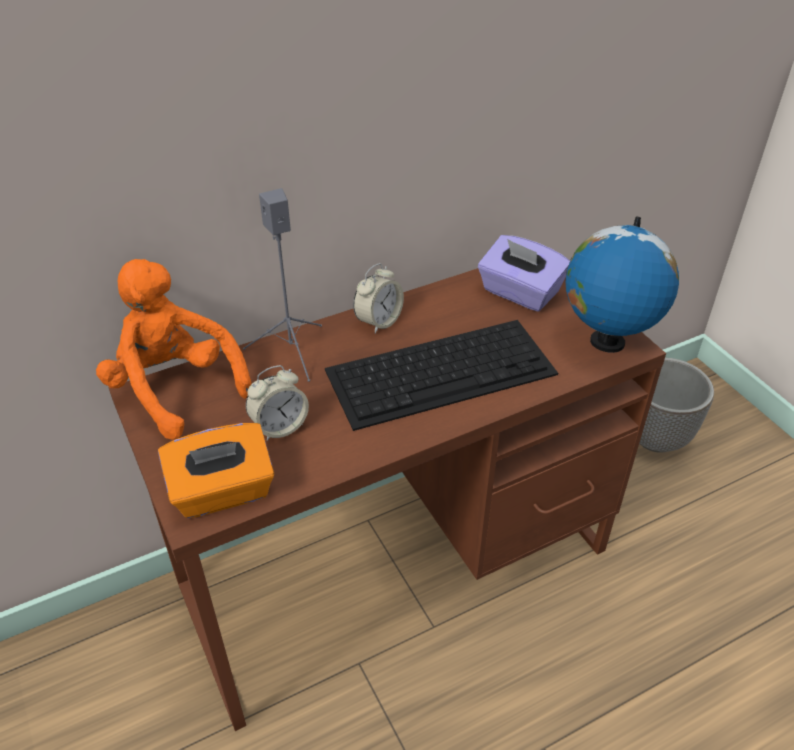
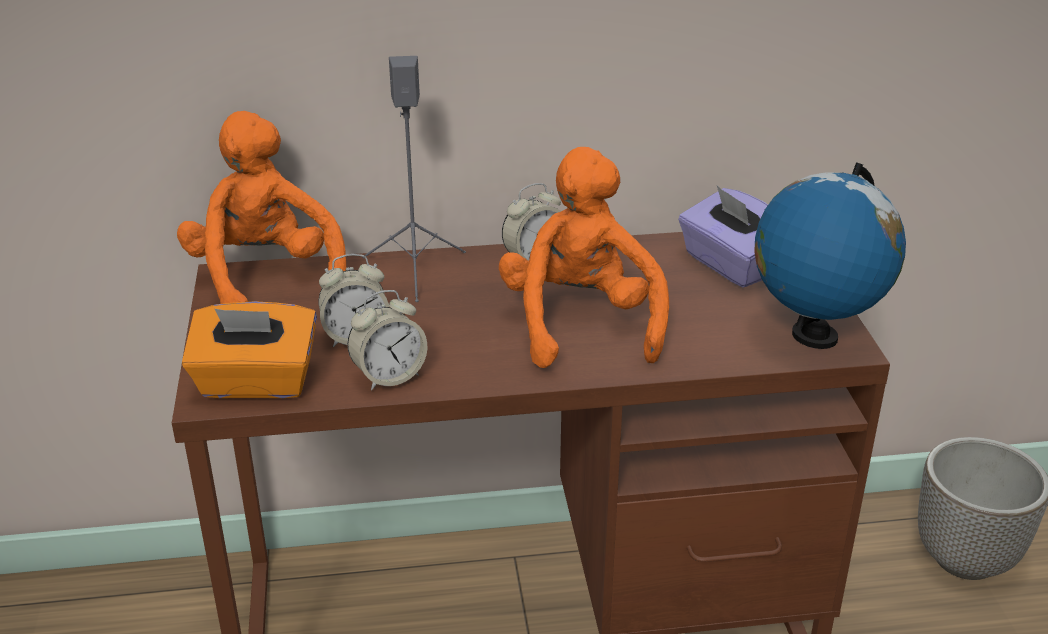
camera: 20 degrees right, 10 degrees down
keyboard [325,320,558,431] -> orange plush toy [499,147,669,368]
none -> alarm clock [347,290,427,391]

